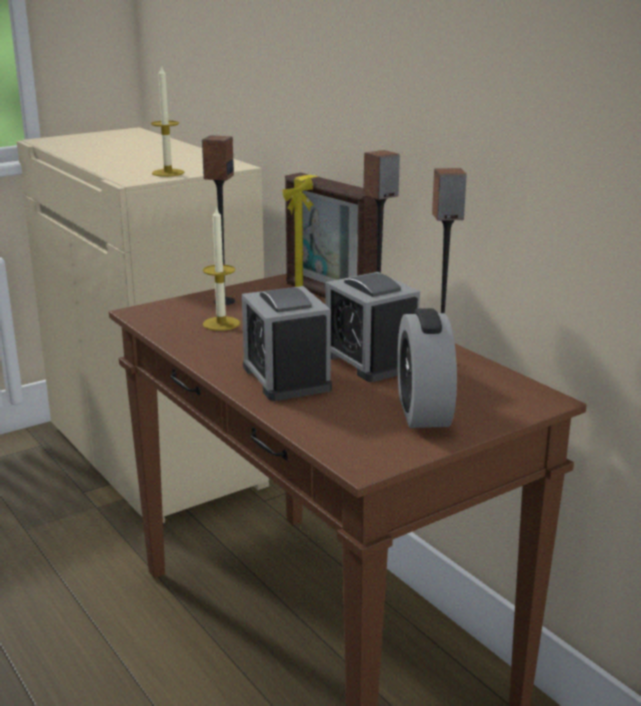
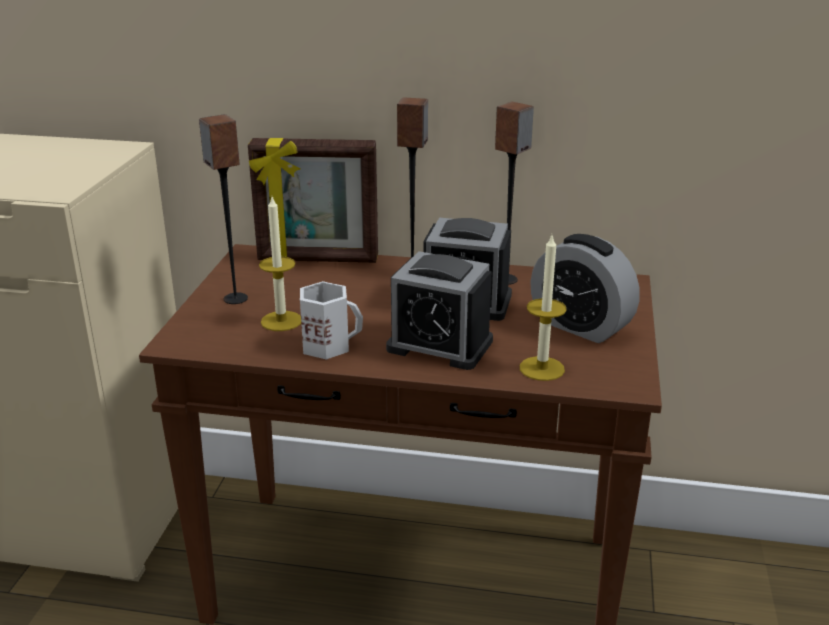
camera: 45 degrees left, 5 degrees up
candle [151,64,184,177] -> candle moved to [520,236,567,381]
none -> white mug [300,281,363,360]

